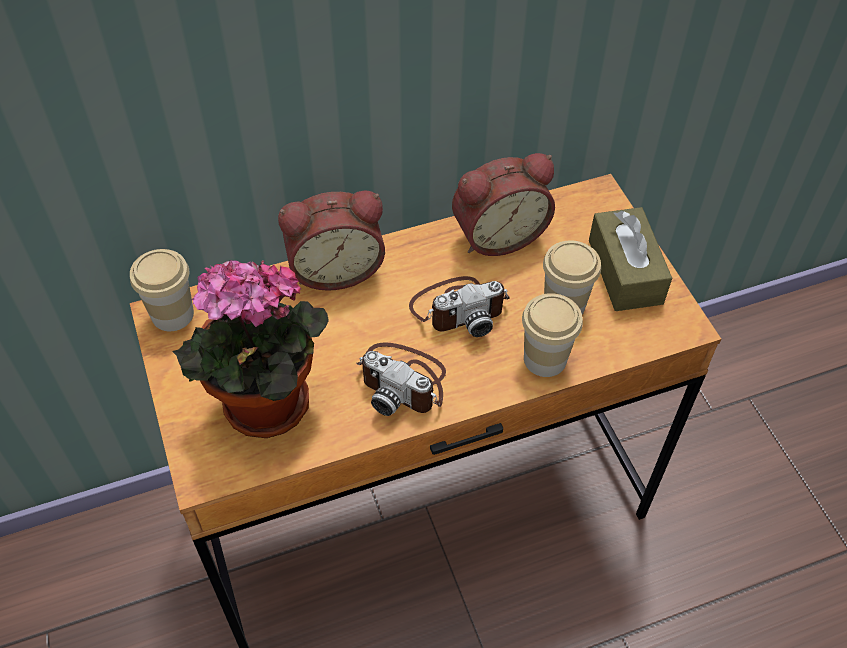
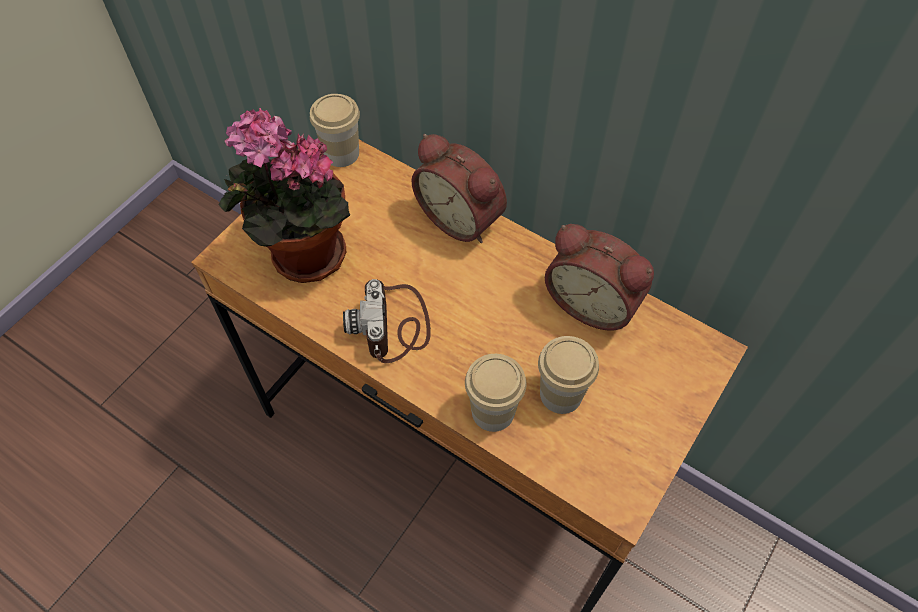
camera: 55 degrees right, 5 degrees up
camera [409,276,510,337] -> none
brown tissue box [589,207,672,311] -> none

